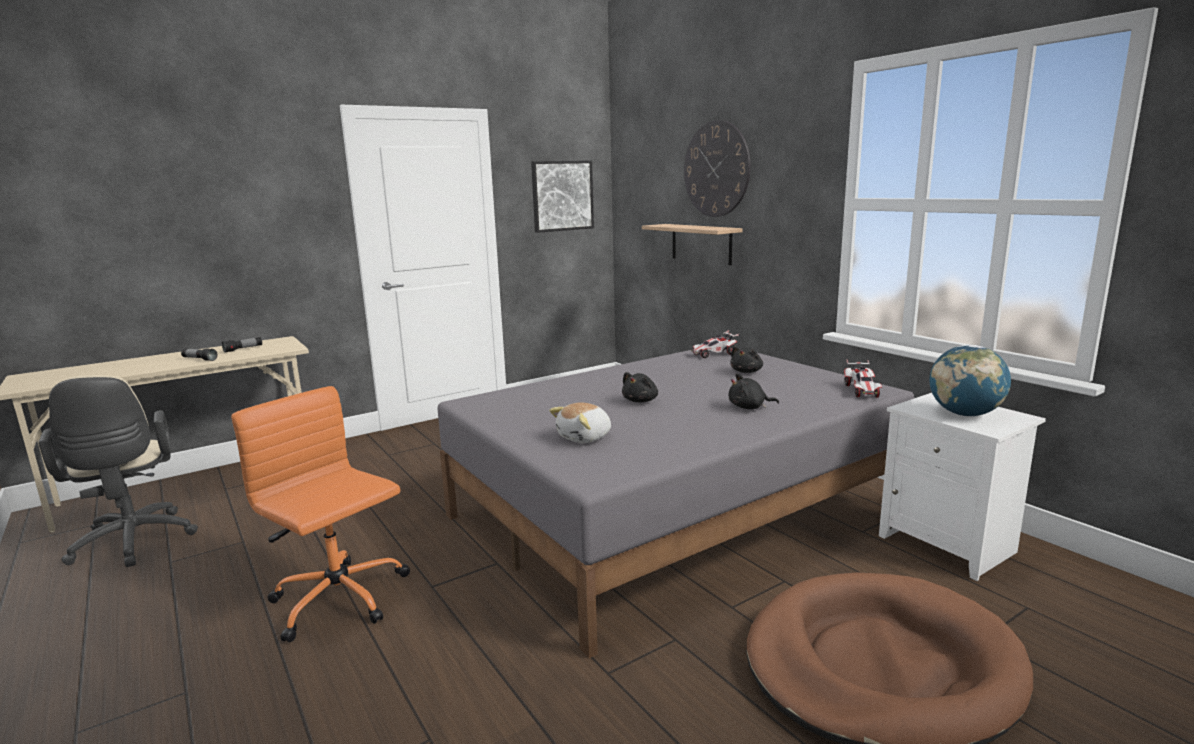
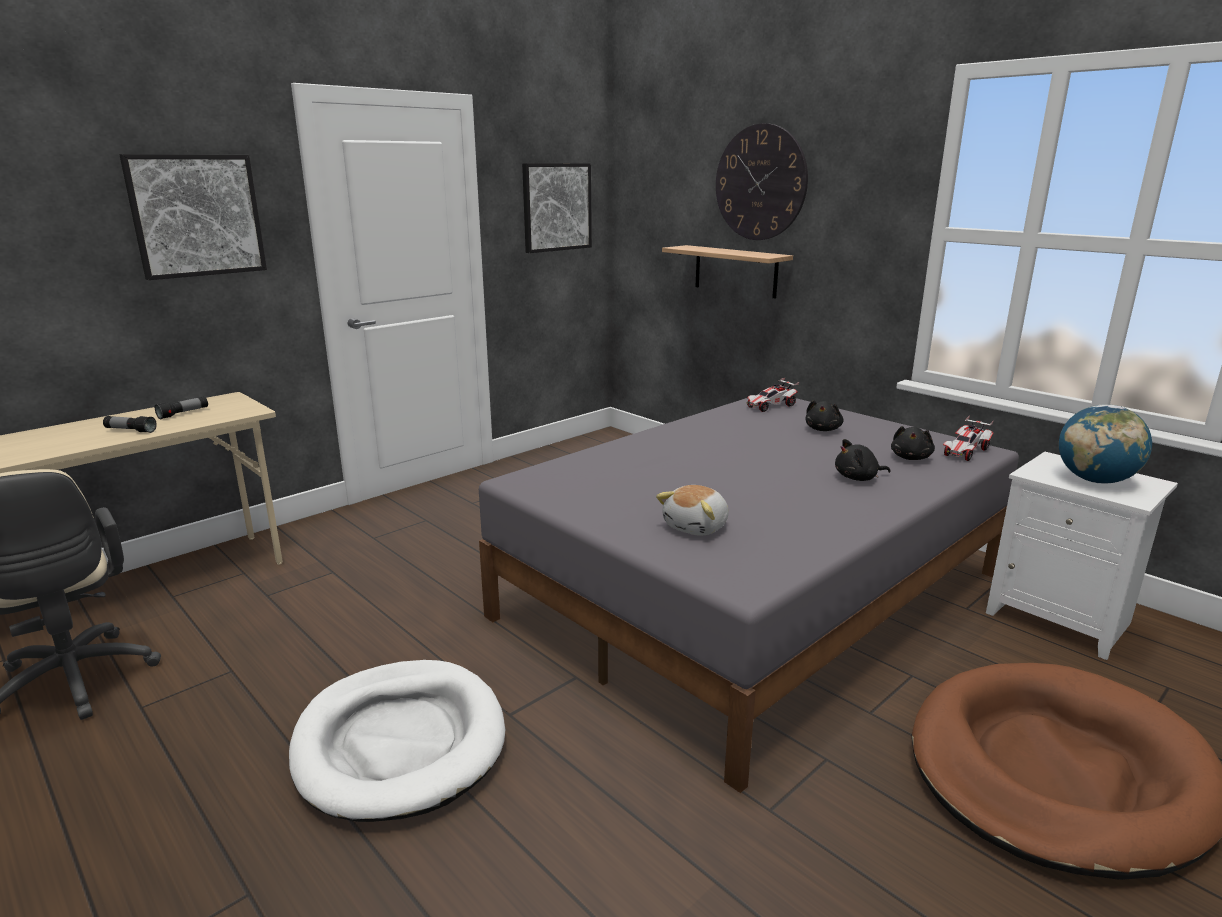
camera: 10 degrees left, 5 degrees up
orange office chair [231,386,410,642] -> white dog bed [289,660,505,822]
black plush toy [622,372,658,402] -> black plush toy moved to [891,426,935,460]
toy car [844,359,882,398] -> toy car turned 45 degrees clockwise [943,416,993,461]
none -> picture [119,154,267,280]

